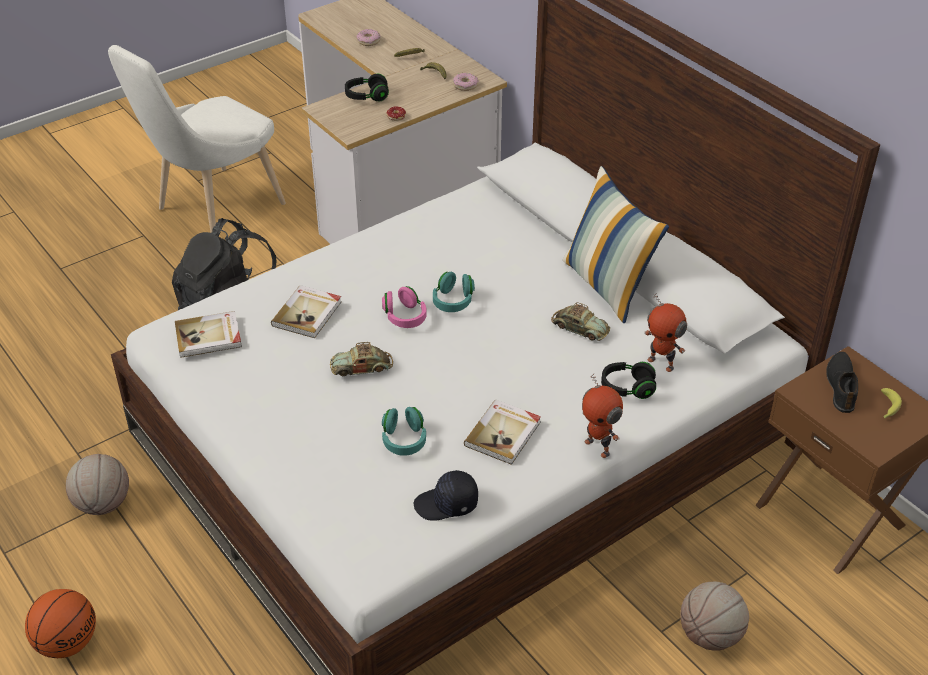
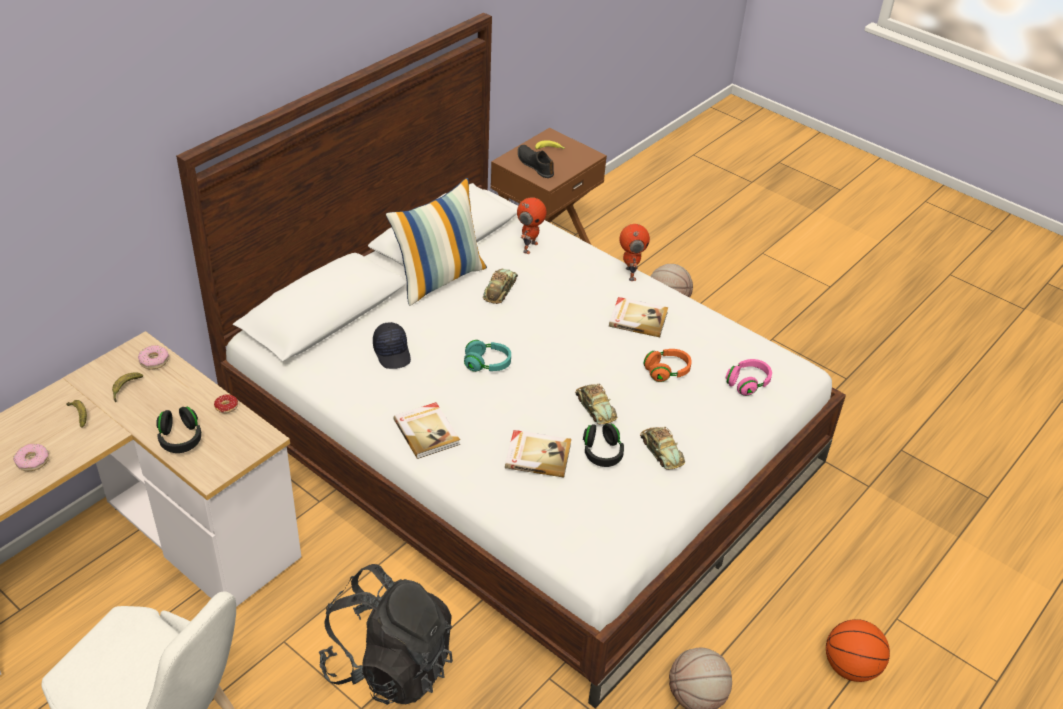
camera: 105 degrees left, 0 degrees up
book [175,311,242,358] -> book moved to [393,402,460,459]
pink headphones [382,286,427,328] -> pink headphones moved to [726,359,772,396]
turquoise headphones [382,407,426,456] -> orange headphones [643,349,692,382]
black cap [414,470,478,521] -> black cap moved to [373,322,411,369]
toy robot [582,374,623,458] -> toy robot turned 45 degrees counterclockwise [619,224,650,281]
black headphones [601,362,656,399] -> black headphones moved to [583,423,624,467]
black shoe [826,352,858,413] -> black shoe turned 60 degrees clockwise [518,145,554,178]
none -> toy car [640,427,685,470]

